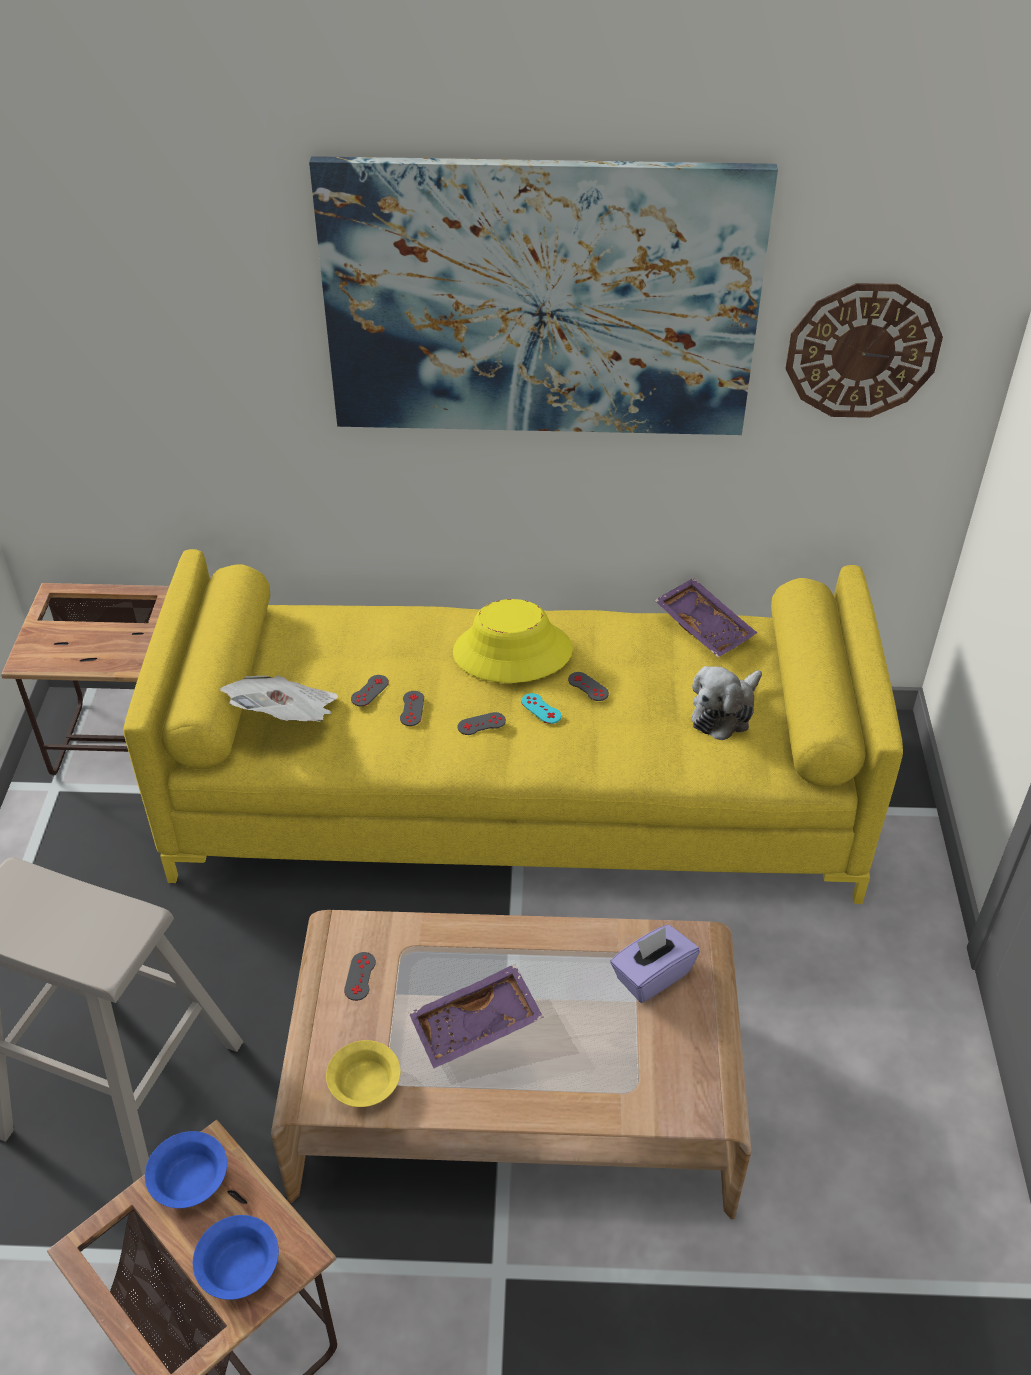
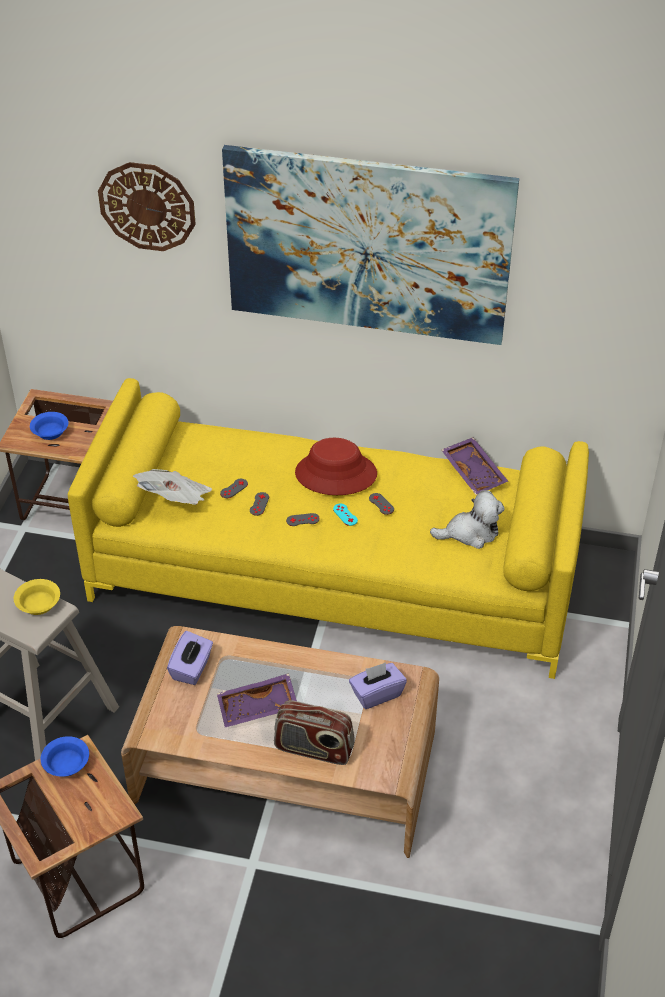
camera: 10 degrees right, 0 degrees up
blue bowl [193,1215,279,1300] -> blue bowl moved to [30,412,68,440]
yellow bowl [326,1040,401,1107] -> yellow bowl moved to [14,579,60,615]
grey game controller [344,952,376,1001] -> purple tissue box [167,631,213,685]
yellow hat [453,599,573,683] -> red hat [295,438,377,495]
plush toy [691,666,762,740] -> plush toy turned 150 degrees counterclockwise [430,490,505,549]
wall clock [785,283,943,418] -> wall clock moved to [98,162,196,251]
none -> radio [274,700,355,765]

